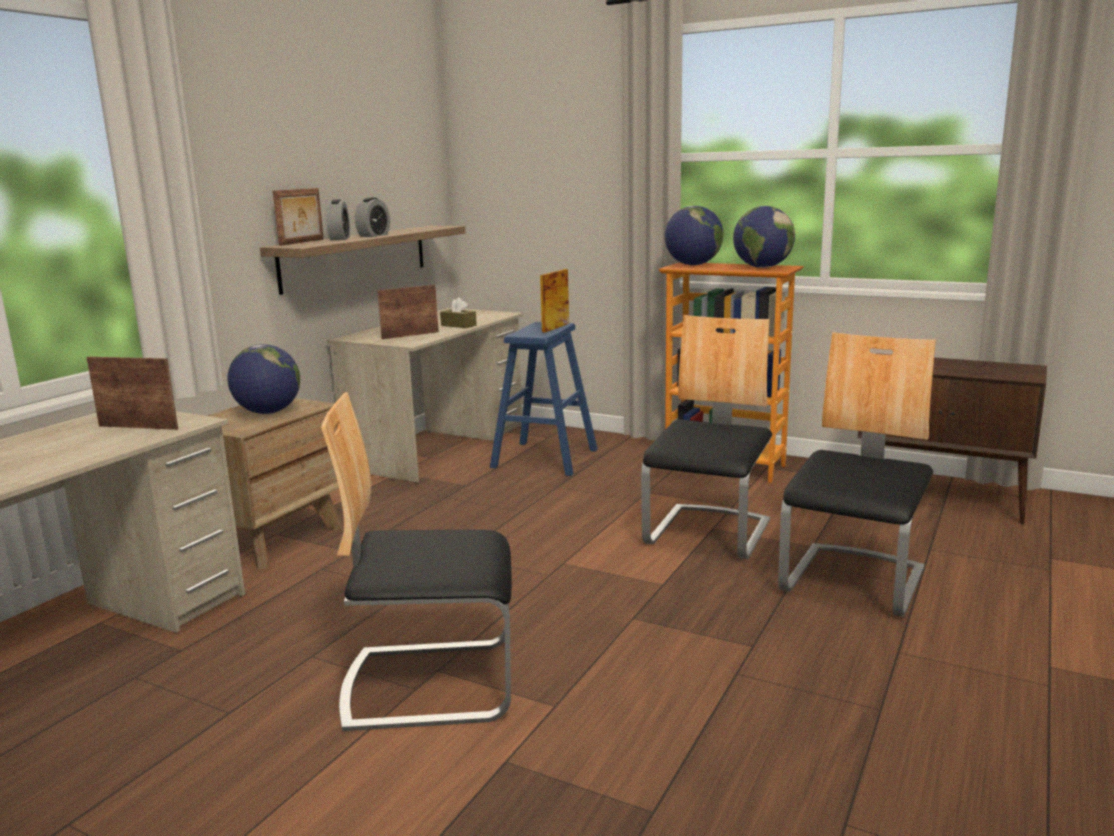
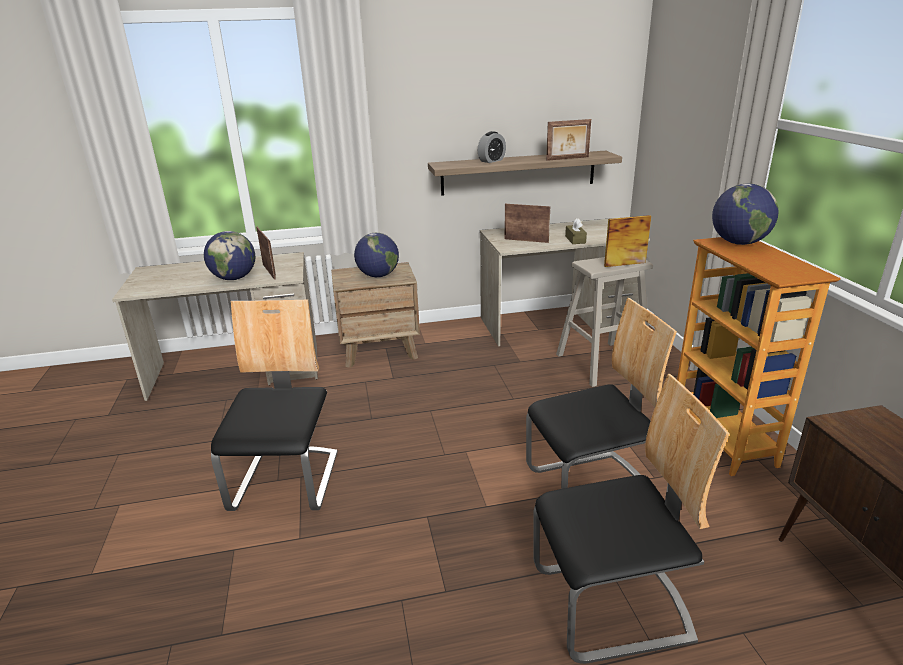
camera: 50 degrees right, 10 degrees up
picture frame [273,188,324,246] -> picture frame moved to [546,119,591,161]
chair [321,392,512,731] -> chair turned 45 degrees clockwise [211,299,338,511]
alarm clock [355,197,390,237] -> none
blue stool [490,322,598,476] -> beige stool [556,257,653,387]
globe [733,206,795,268] -> globe moved to [204,231,255,280]

